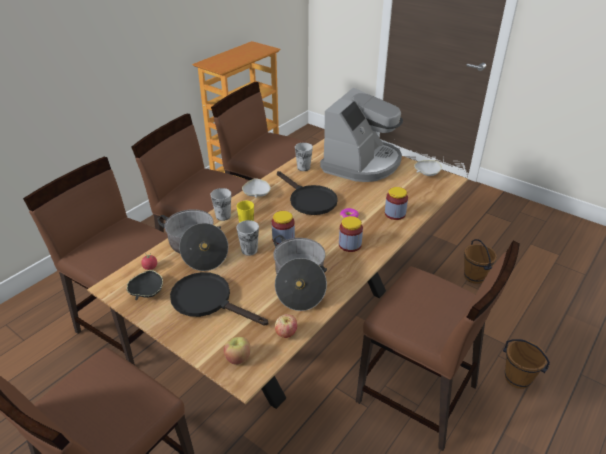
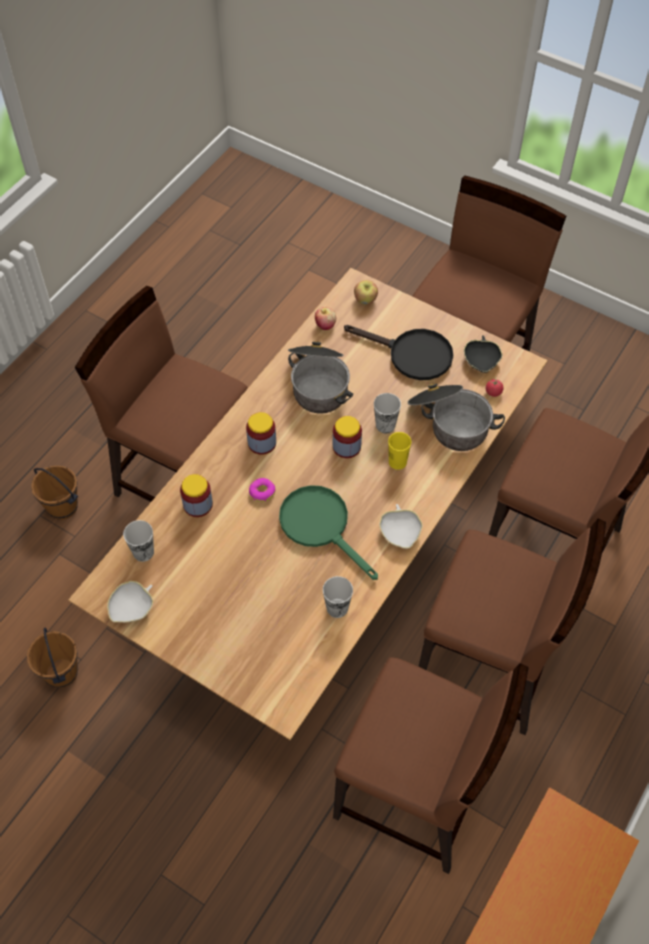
camera: 175 degrees right, 20 degrees up
cup [211,188,231,221] -> cup moved to [123,520,154,562]
black frying pan [277,171,338,215] -> green frying pan [279,485,378,580]
coffee machine [320,87,403,182] -> none

